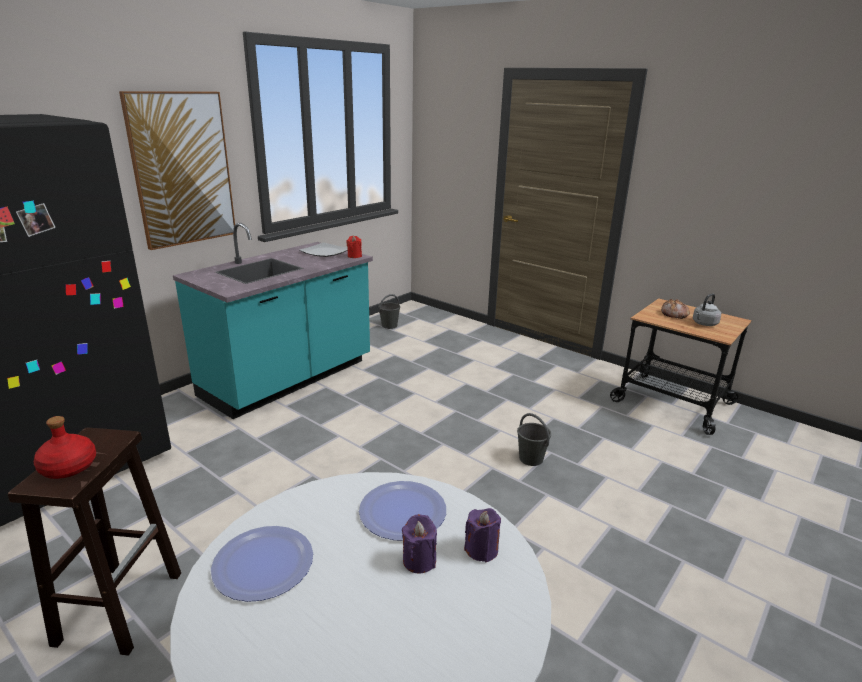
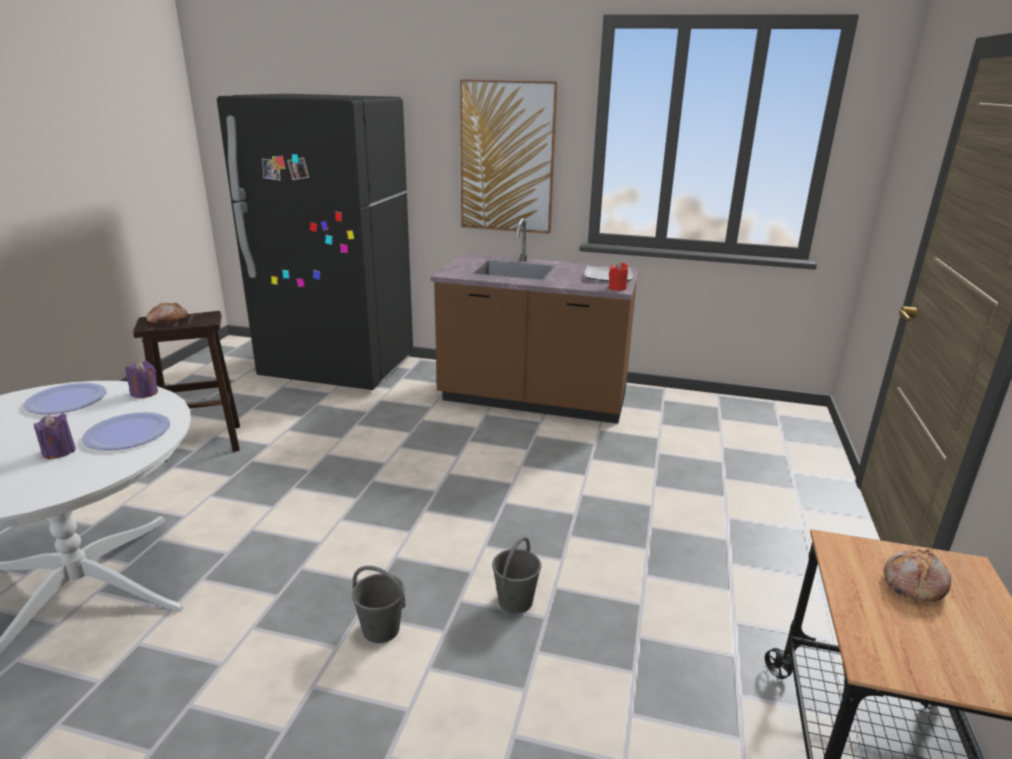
camera: 65 degrees right, 0 degrees up
red bottle [34,416,96,479] -> bread [146,303,188,324]
turquoise counter [173,223,373,419] -> brown counter [431,218,640,424]
grey bucket [379,294,400,329] -> grey bucket moved to [352,566,405,643]
purple candle [464,508,501,563] -> purple candle moved to [125,361,158,398]
grey kettle [693,293,721,326] -> none

